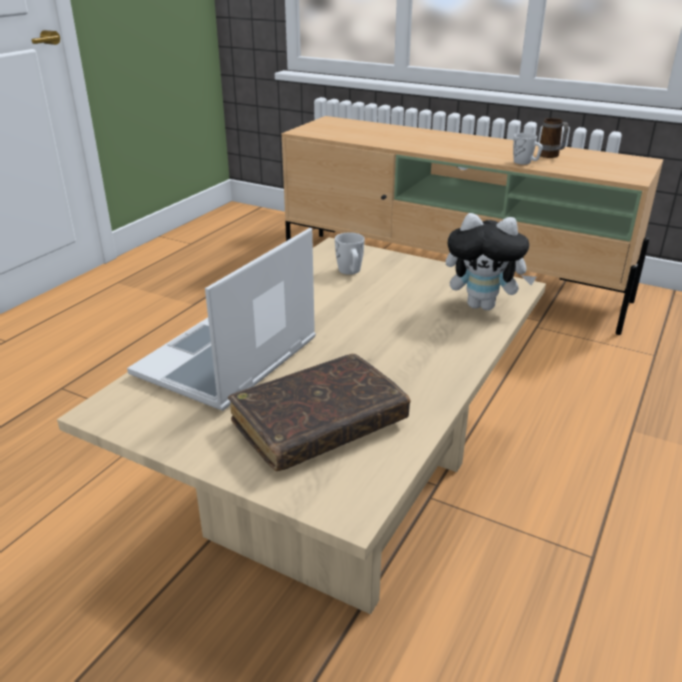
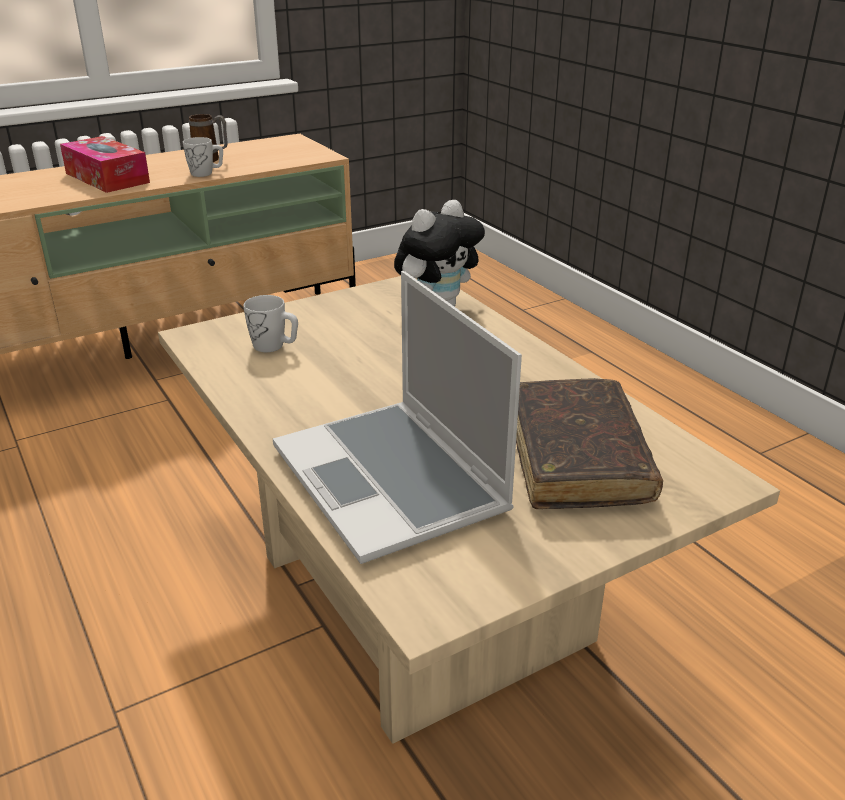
camera: 60 degrees left, 0 degrees up
none -> tissue box [60,136,150,193]

